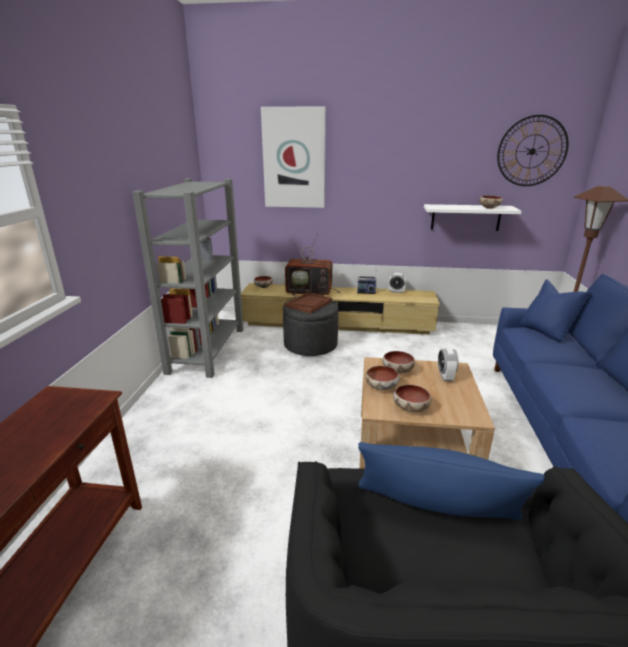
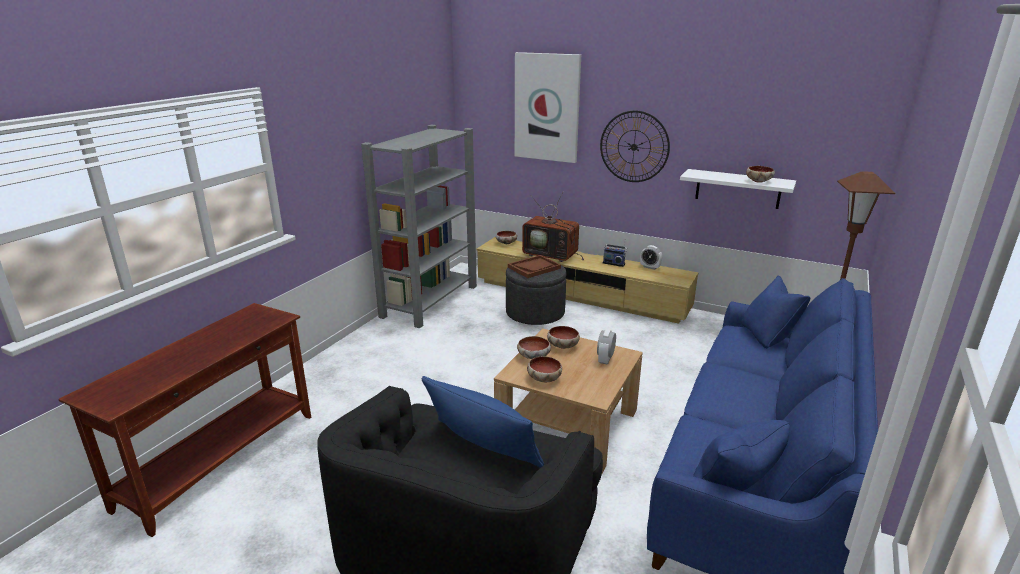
camera: 20 degrees right, 0 degrees up
wall clock [497,115,569,186] -> wall clock moved to [600,111,670,182]

